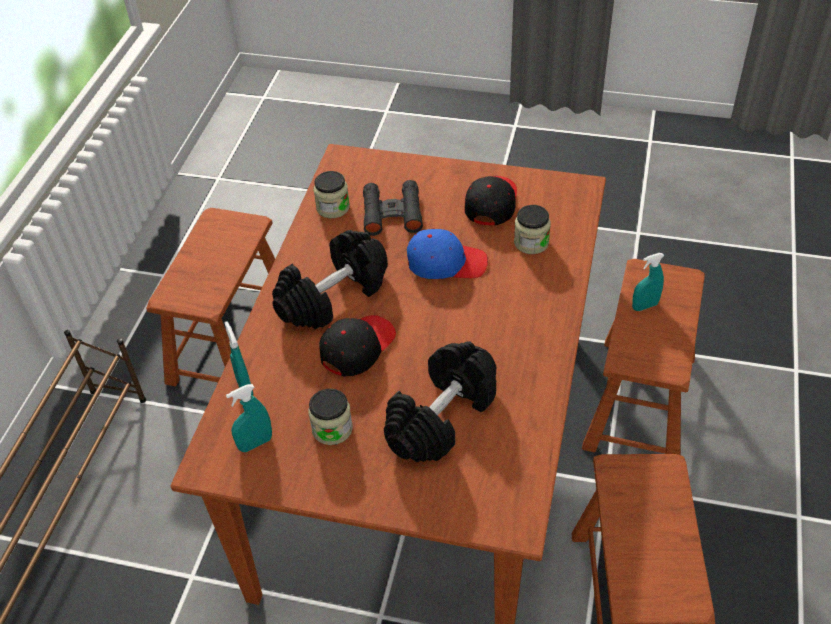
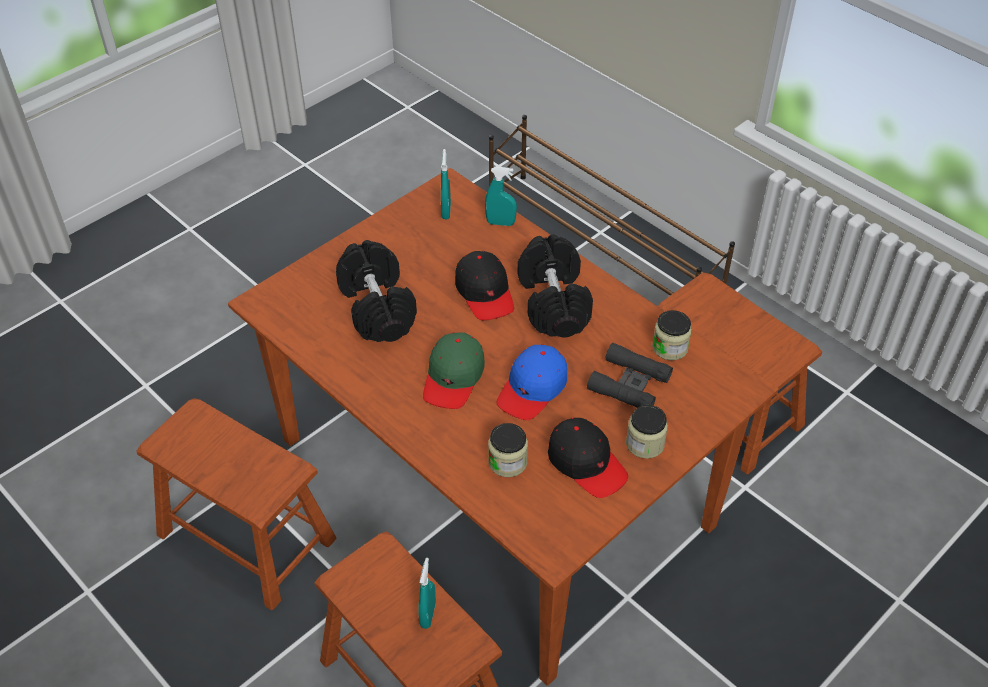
camera: 120 degrees right, 0 degrees up
jar [308,388,353,445] -> jar moved to [626,405,668,459]
none -> green cap [423,332,485,409]

